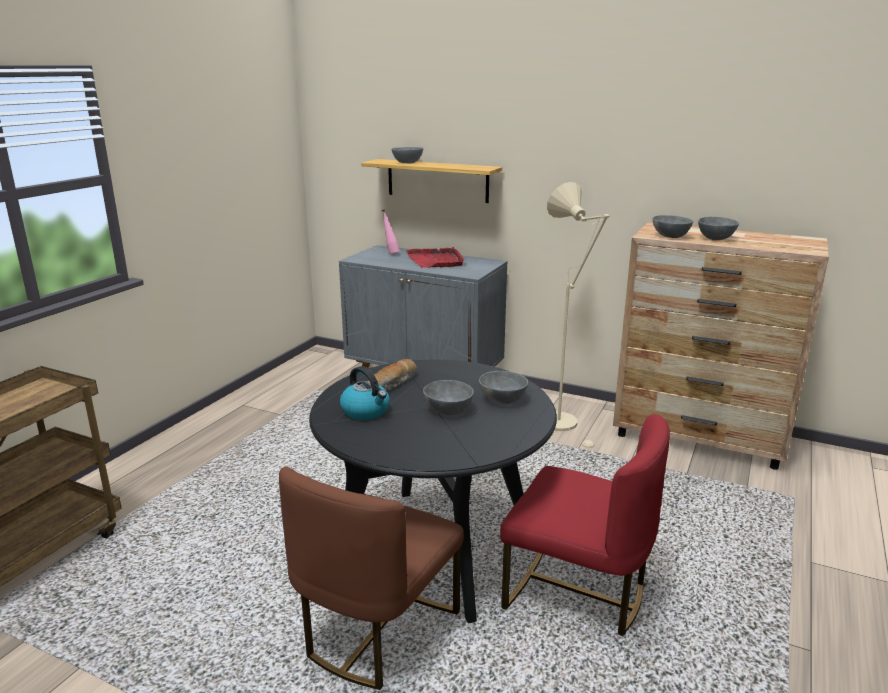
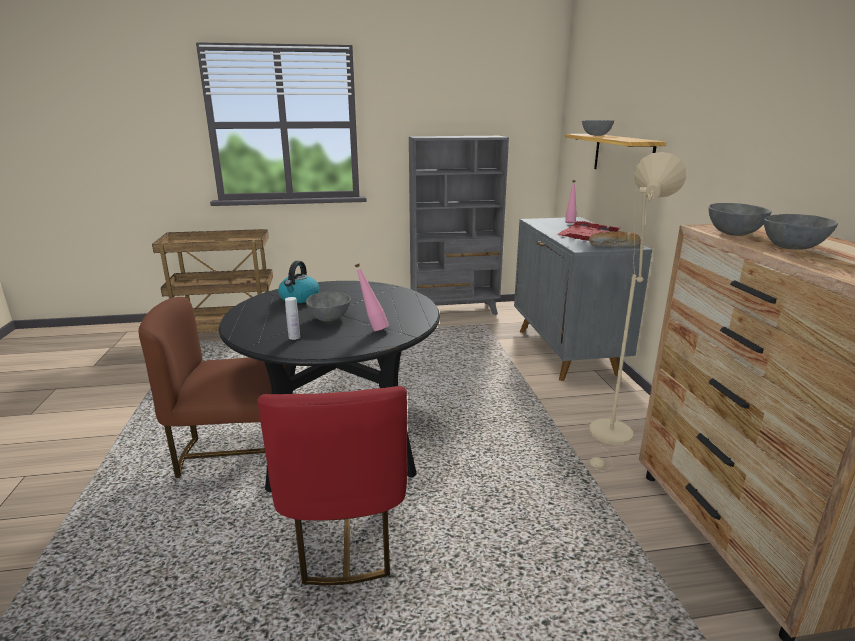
camera: 55 degrees right, 0 degrees up
bread [368,359,417,391] -> bread moved to [589,231,641,247]
grey bowl [479,371,528,404] -> pink bottle [355,264,389,331]
none -> white bottle [285,297,300,340]
none -> grey bookcase [409,136,509,315]

